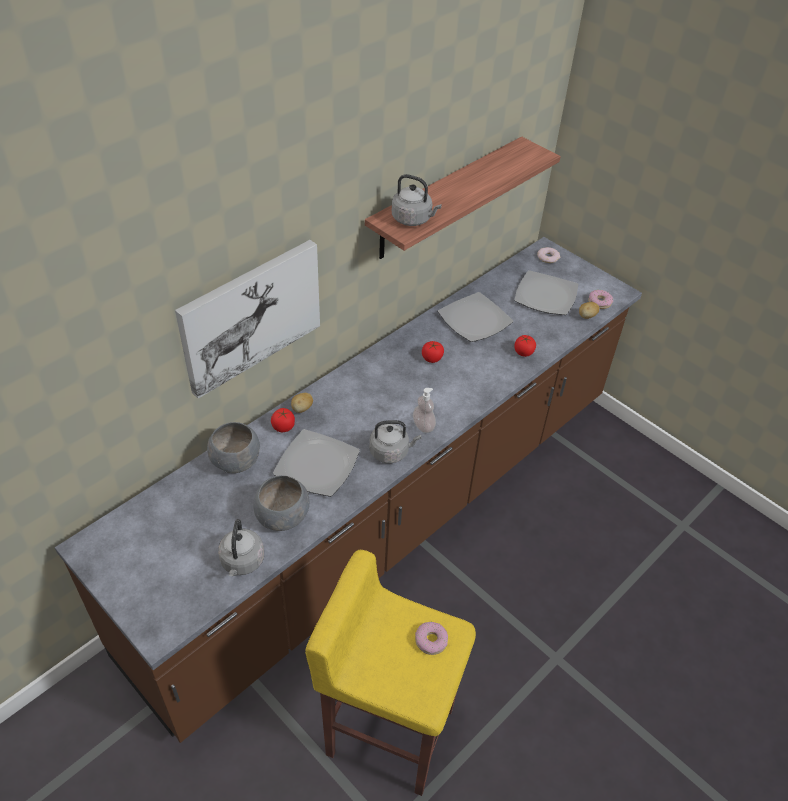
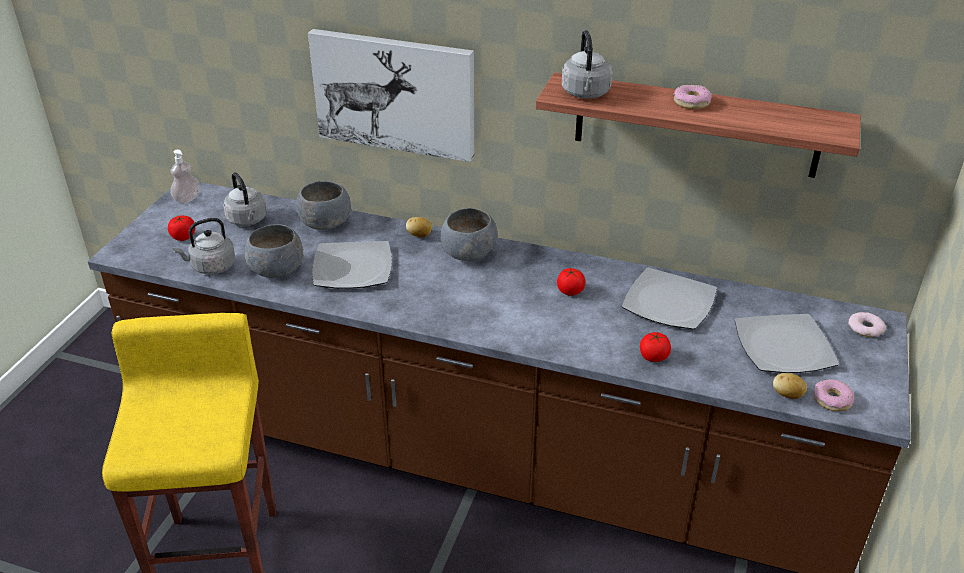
camera: 65 degrees right, 10 degrees down
tomato [271,408,295,432] -> tomato moved to [168,215,195,241]
grey kettle [369,420,422,464] -> grey kettle moved to [223,172,267,226]
soap dispenser [413,388,436,433] -> soap dispenser moved to [171,150,200,203]
donut [415,622,448,655] -> donut moved to [674,85,712,109]
none -> grey bowl [441,208,497,261]

